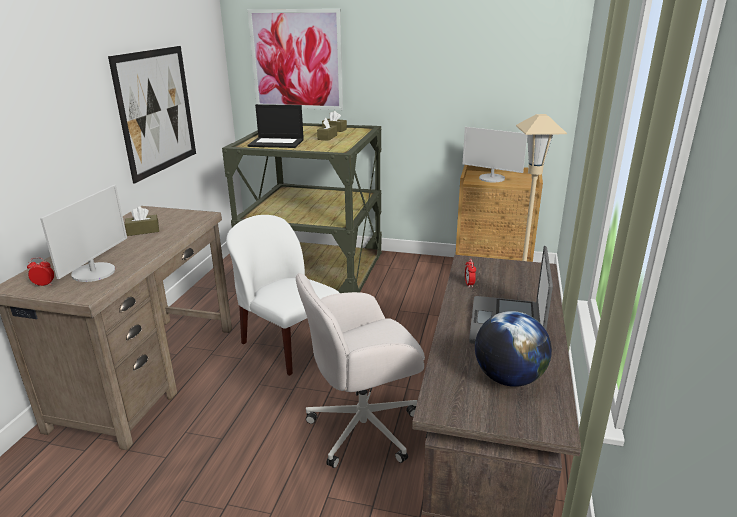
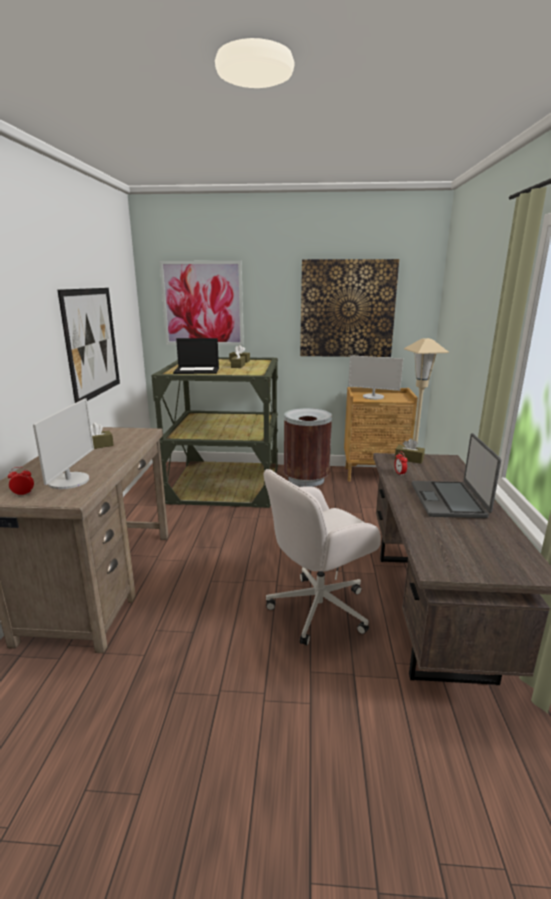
camera: 10 degrees left, 5 degrees down
white chair [226,215,339,376] -> none
globe [475,311,552,387] -> none
none -> brown trash can [284,408,332,487]
none -> picture [300,259,399,357]
none -> brown tissue box [395,438,425,463]

